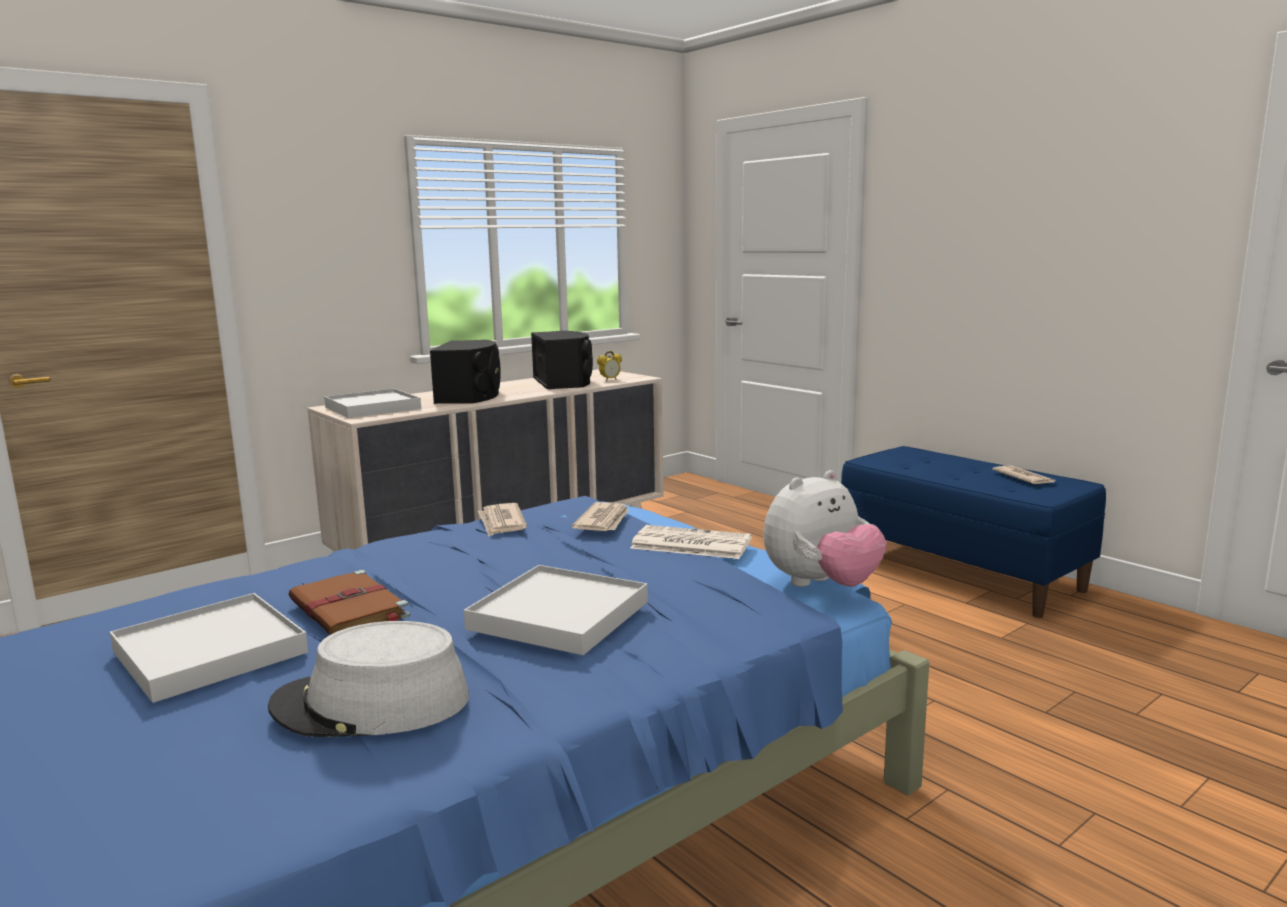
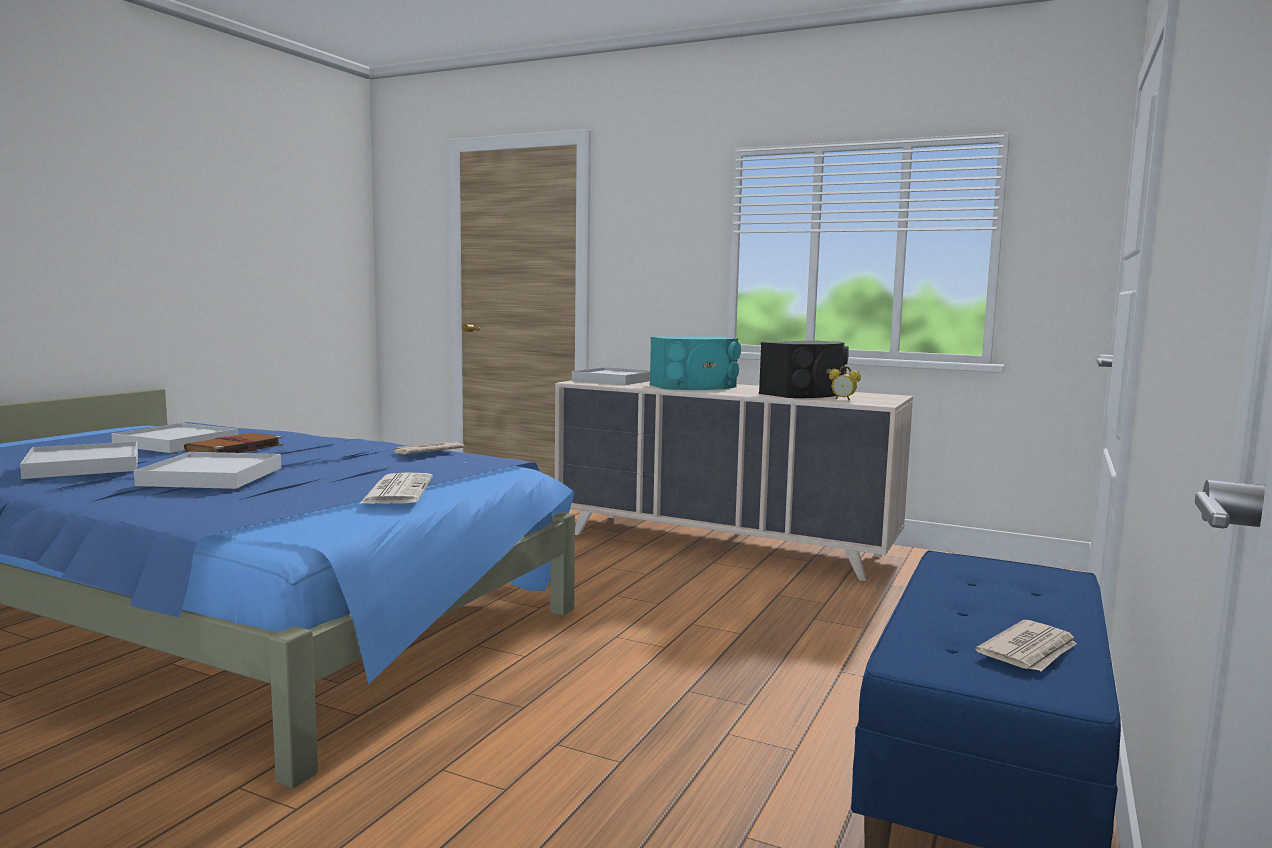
camera: 65 degrees right, 5 degrees down
grey hat [268,621,469,737] -> white tray [20,441,138,479]
black speaker [430,340,501,404] -> turquoise speaker [650,337,741,390]
newspaper [572,502,629,531] -> none
plush toy [763,470,887,587] -> none

